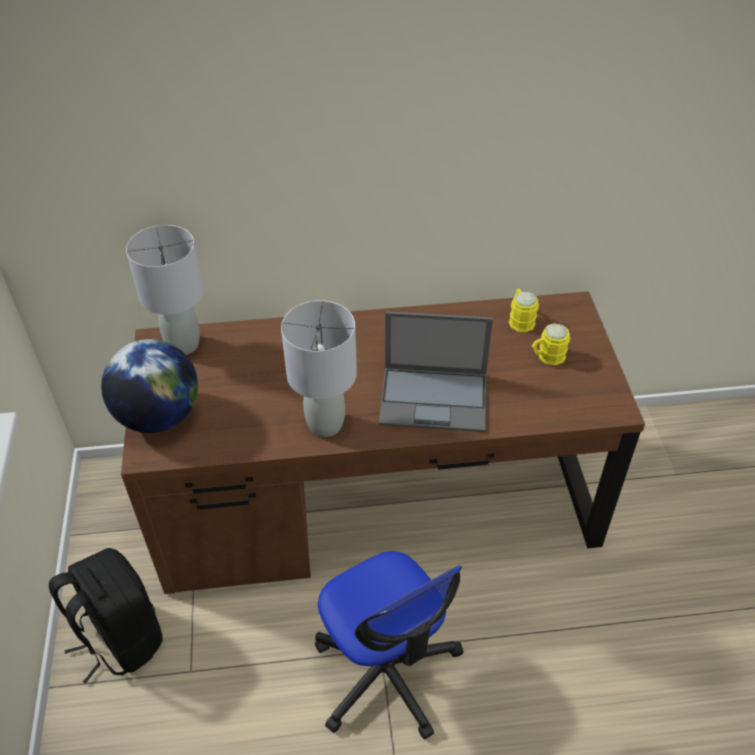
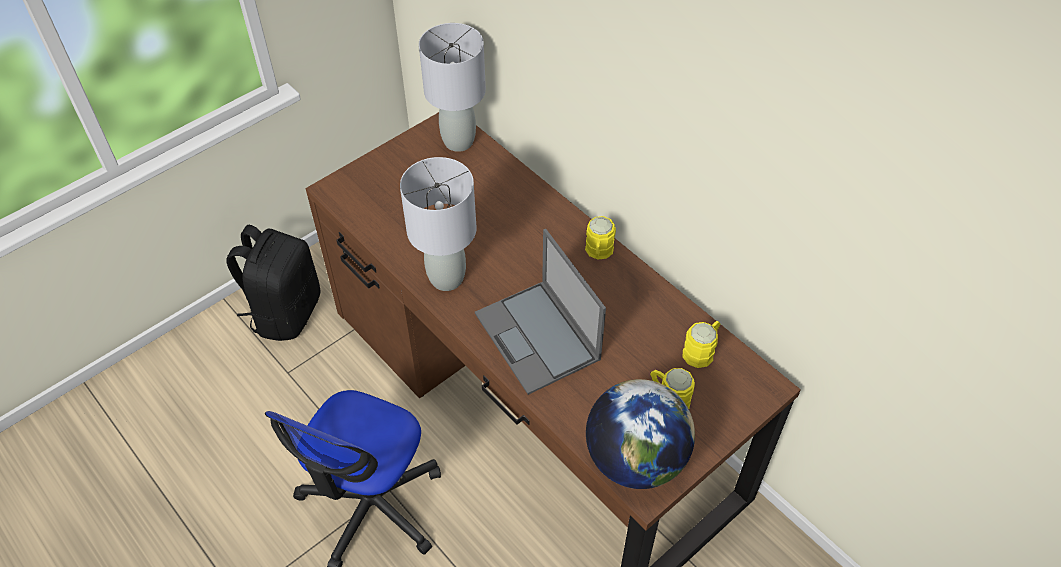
camera: 55 degrees right, 5 degrees up
globe [101,339,198,433] -> globe moved to [586,379,695,489]
none -> yellow mug [585,216,616,260]

